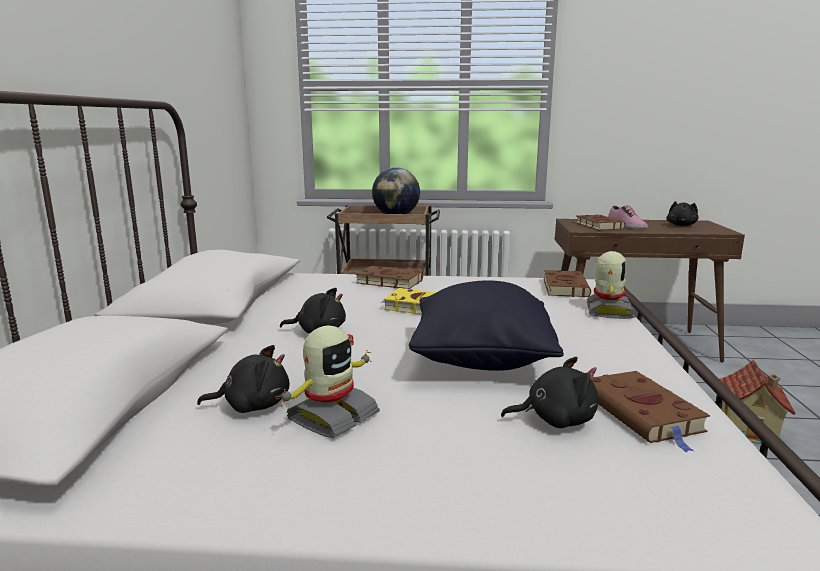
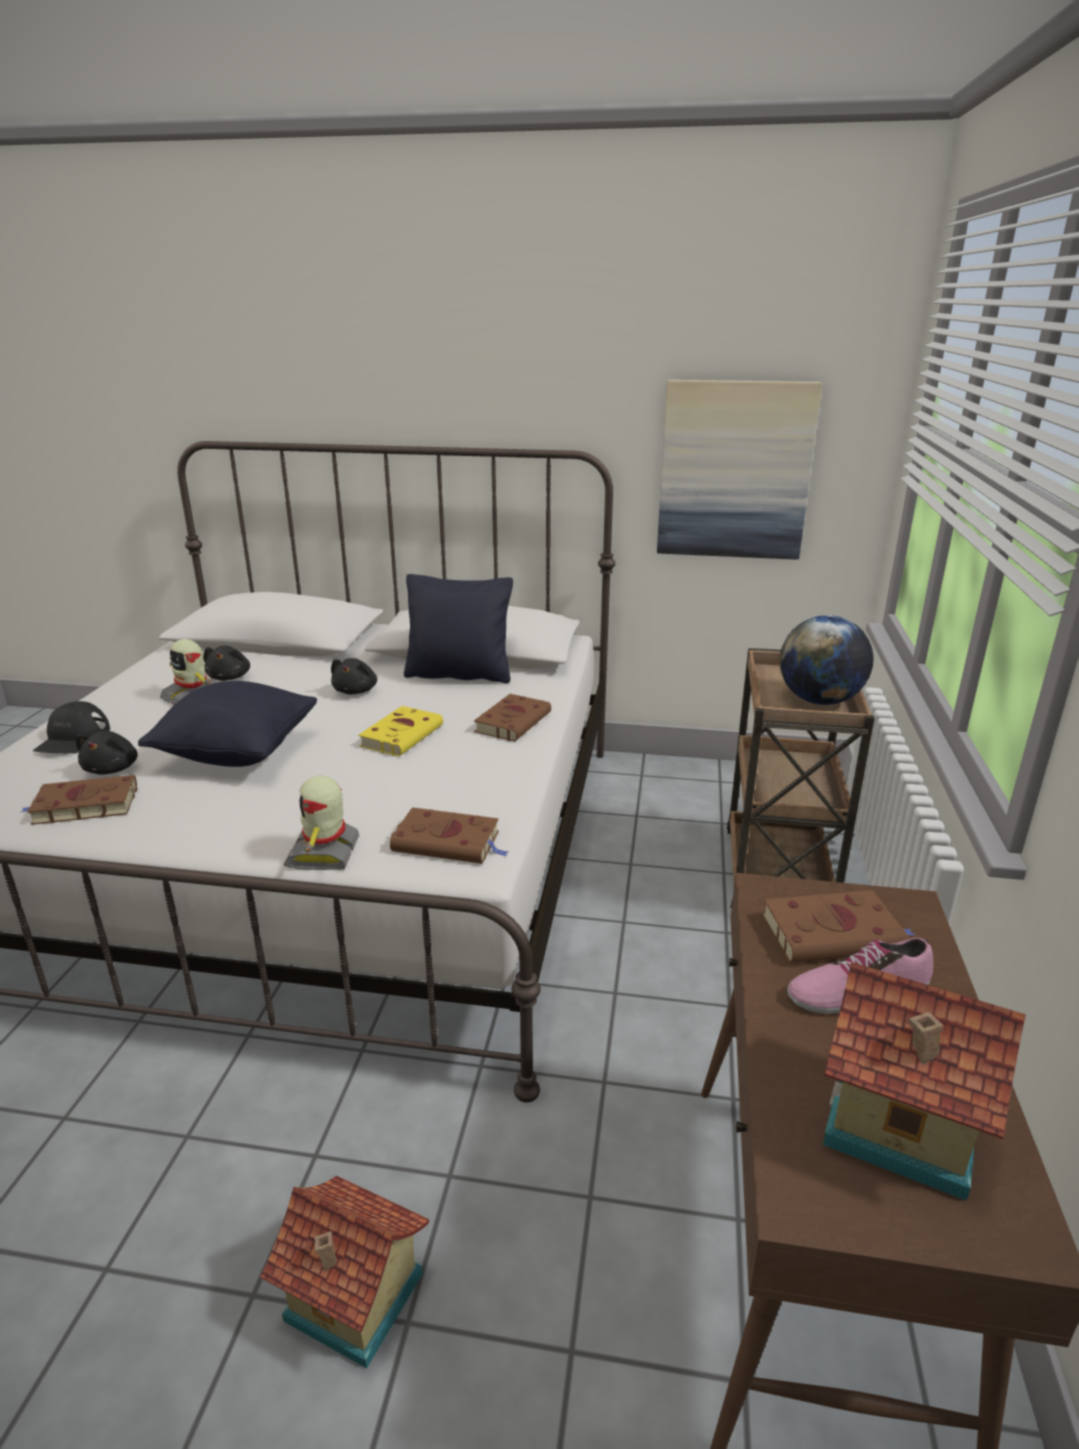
camera: 95 degrees right, 10 degrees up
toy robot [587,251,636,319] -> toy robot turned 75 degrees clockwise [284,776,360,870]
black plush toy [666,201,699,226] -> toy house [822,962,1026,1201]
none -> black cap [33,701,110,754]
none -> black pillow [404,574,513,683]
none -> picture [657,380,822,560]

